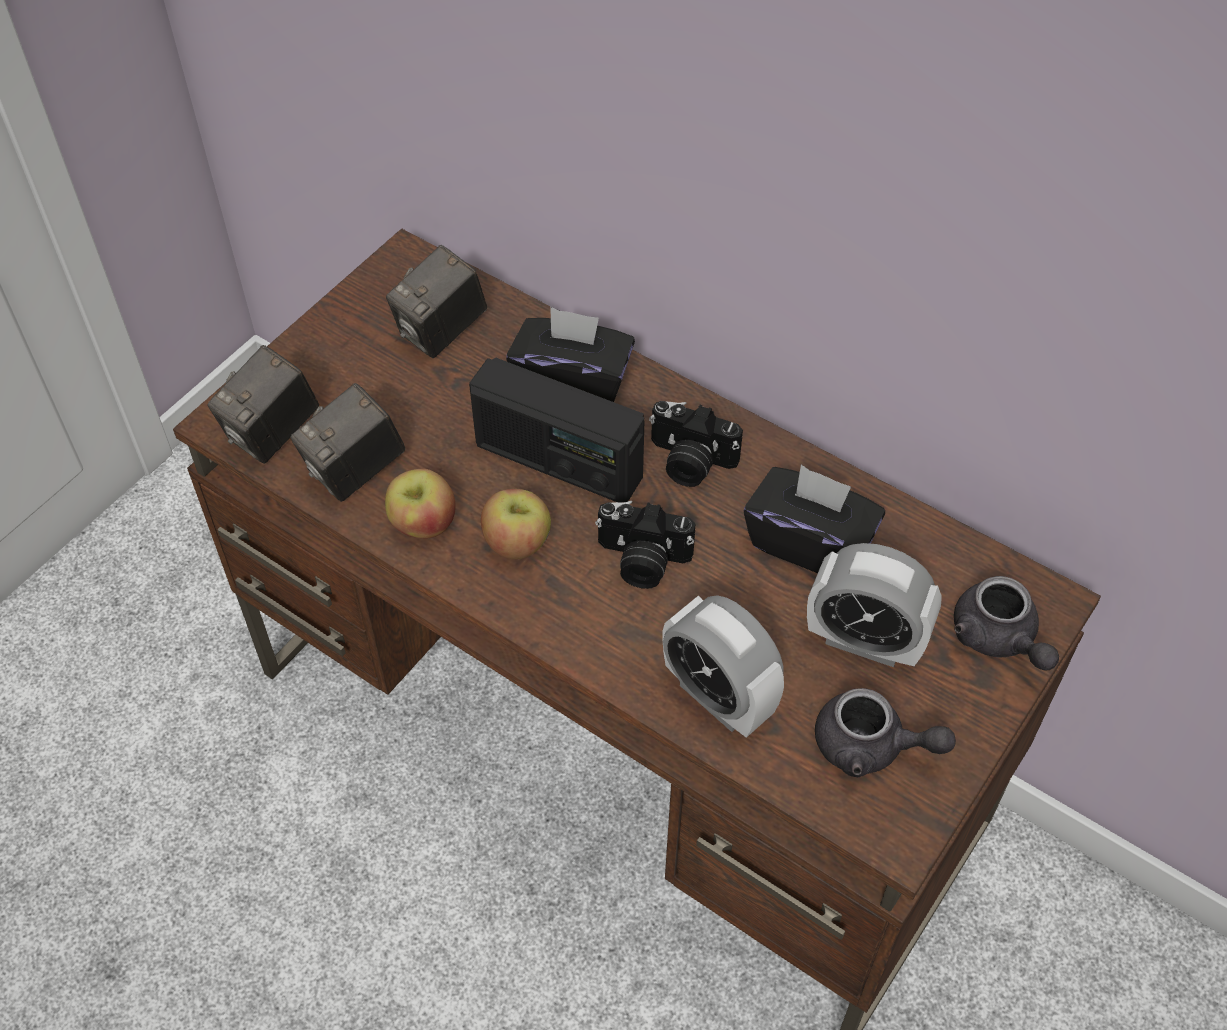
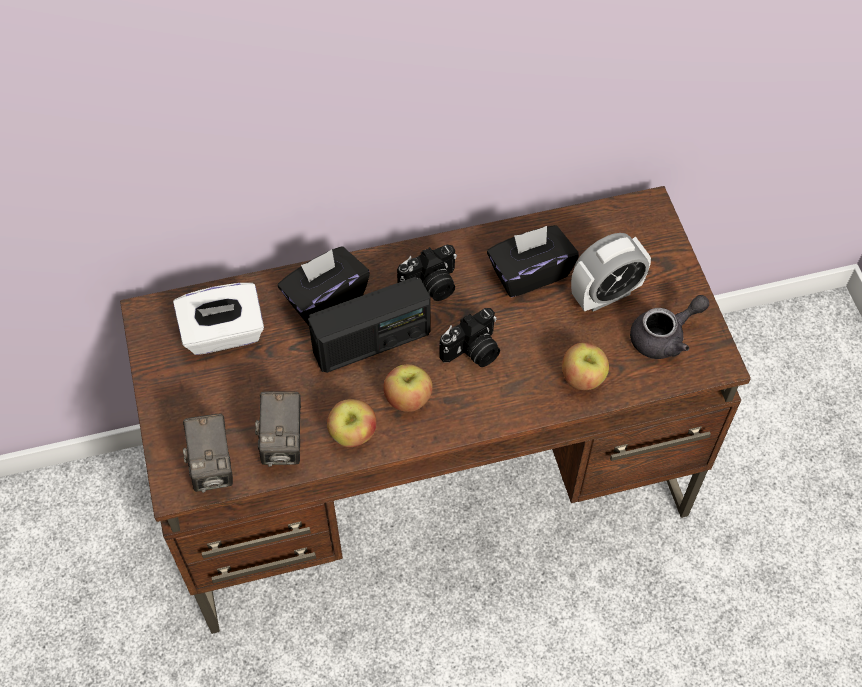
camera: 50 degrees left, 5 degrees up
camera [386,245,487,358] -> white tissue box [173,283,264,355]
alarm clock [663,595,784,738] -> apple [562,343,609,390]
grey teapot [954,576,1059,671] -> none

